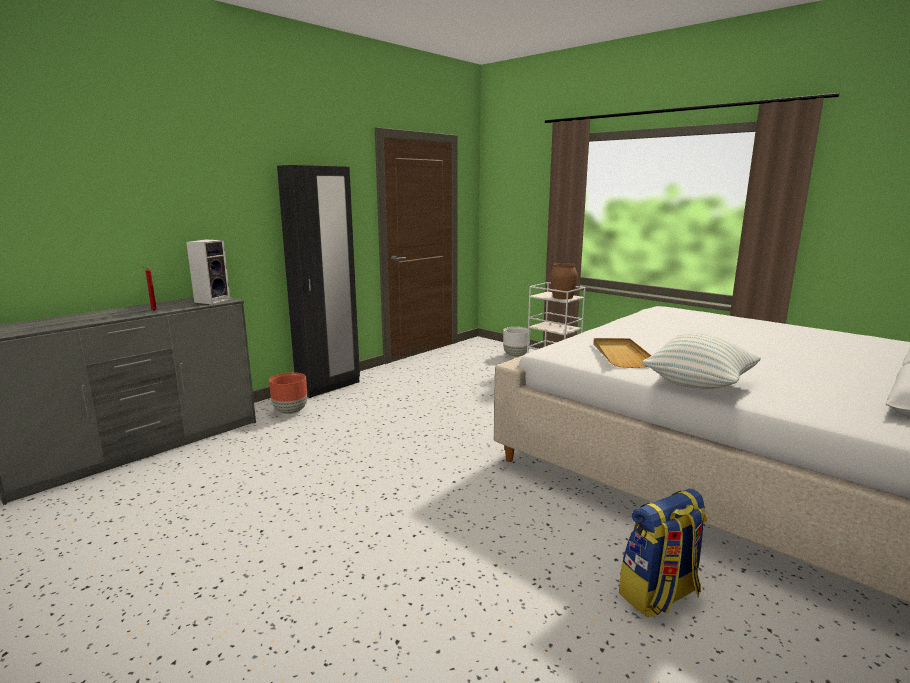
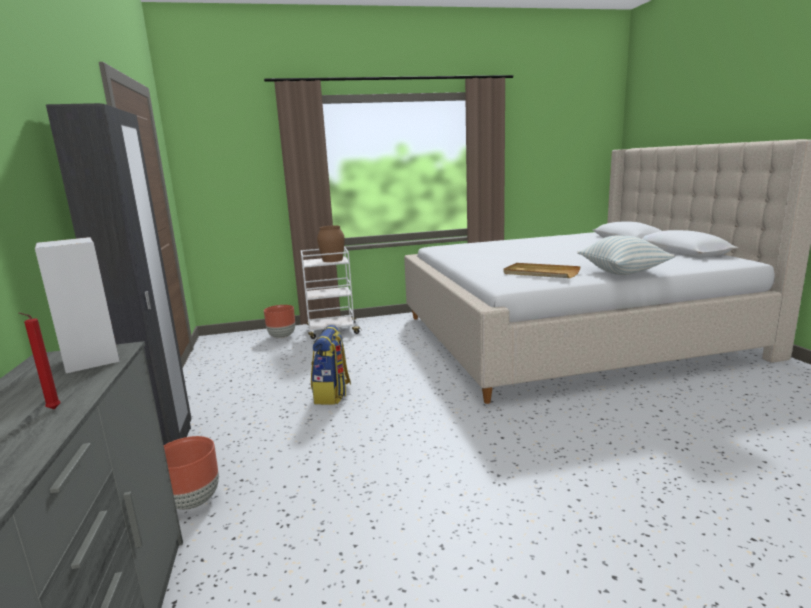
camera: 55 degrees left, 0 degrees up
white planter [503,327,530,357] -> brown planter [264,305,295,338]
backpack [619,489,707,617] -> backpack moved to [311,325,351,405]

